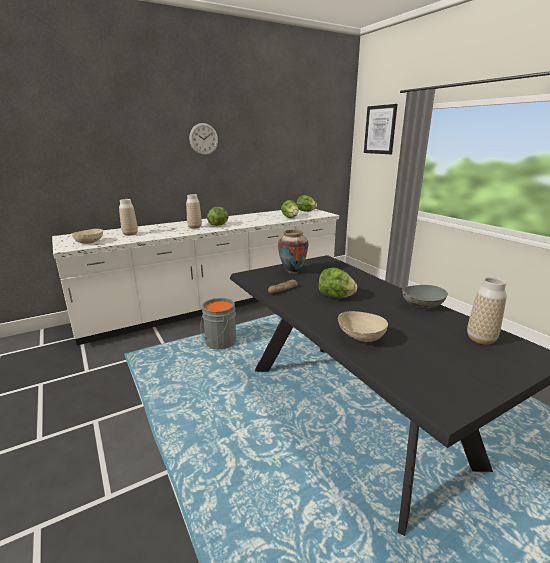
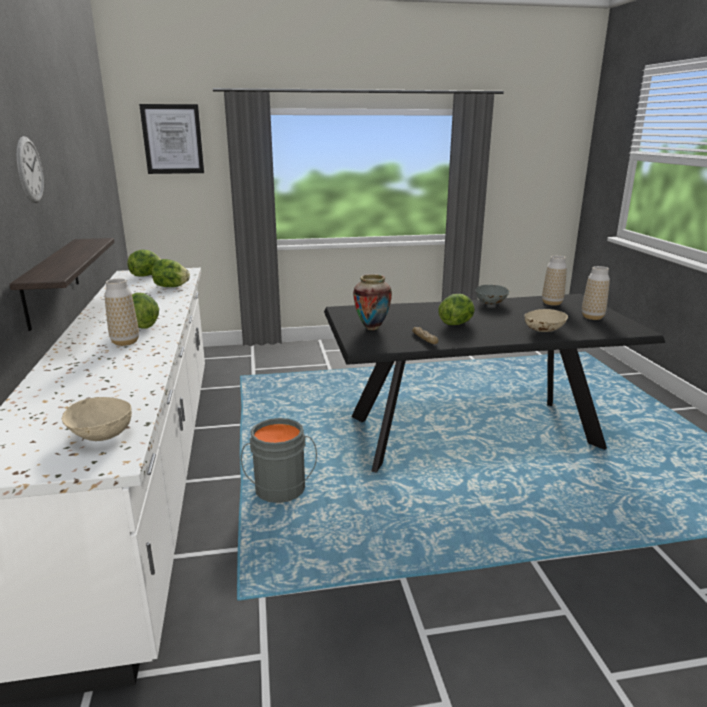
camera: 70 degrees left, 0 degrees up
vase [119,199,138,236] -> vase moved to [582,266,610,320]
none -> shelf [10,238,114,331]

